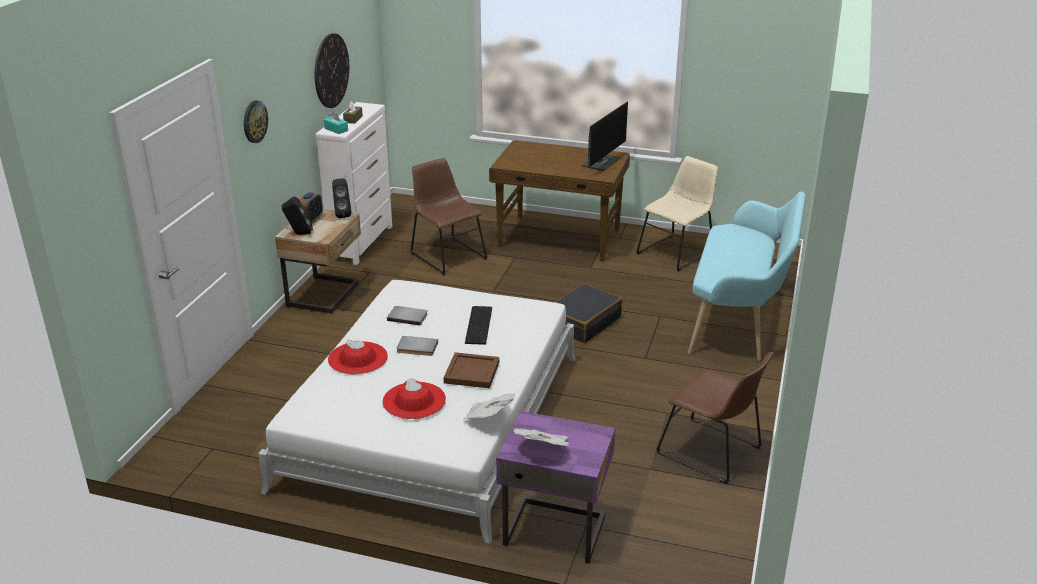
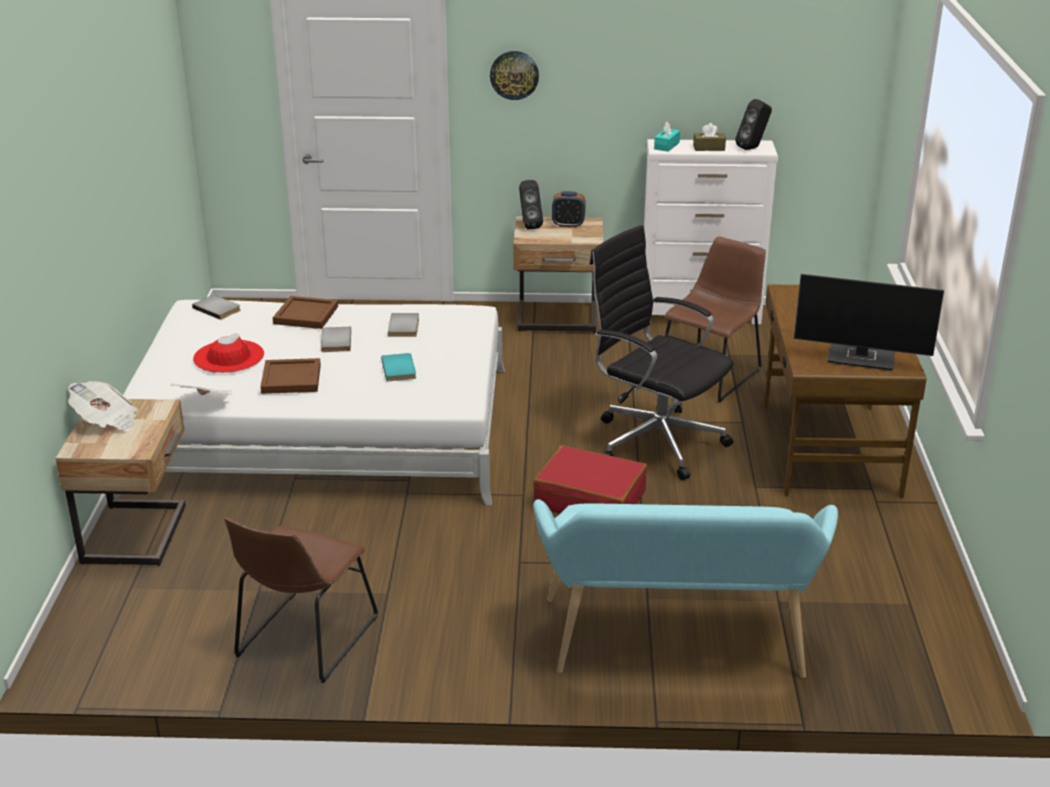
camera: 75 degrees right, 0 degrees up
wall clock [315,33,349,108] -> none
red hat [328,340,388,374] -> brown tray [273,296,338,329]
black speaker [332,179,351,218] -> black speaker moved to [735,99,772,150]
keyboard [465,306,492,345] -> turquoise book [381,353,416,382]
purple nightstand [496,411,615,564] -> beige nightstand [55,399,186,566]
black suitcase [554,284,622,343] -> red suitcase [533,445,647,514]
beige chair [636,156,718,272] -> none
none -> grey book [192,295,241,320]
none -> black office chair [590,225,734,480]

